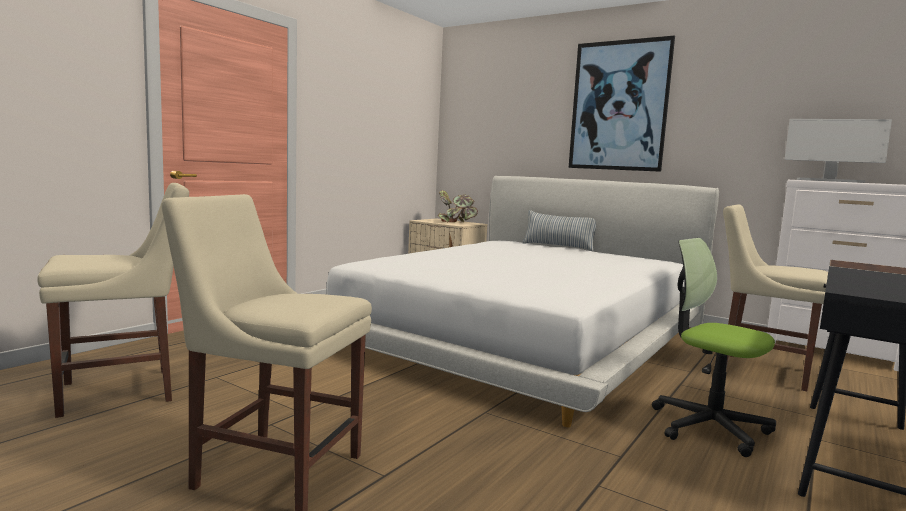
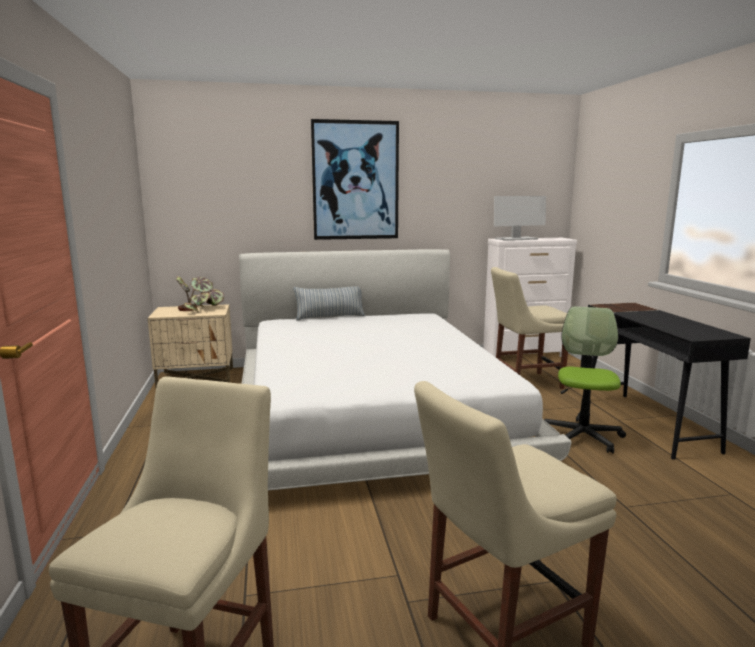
camera: 45 degrees left, 5 degrees up
office chair [652,238,776,457] -> office chair turned 105 degrees clockwise [544,306,626,453]

